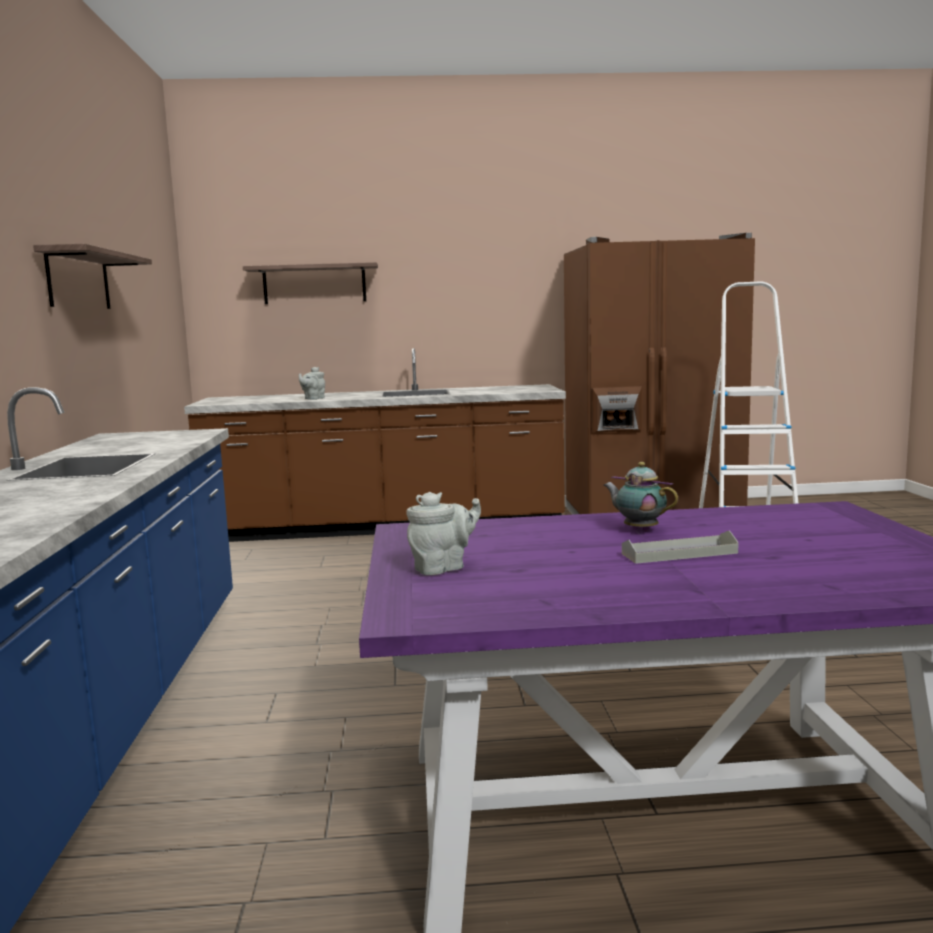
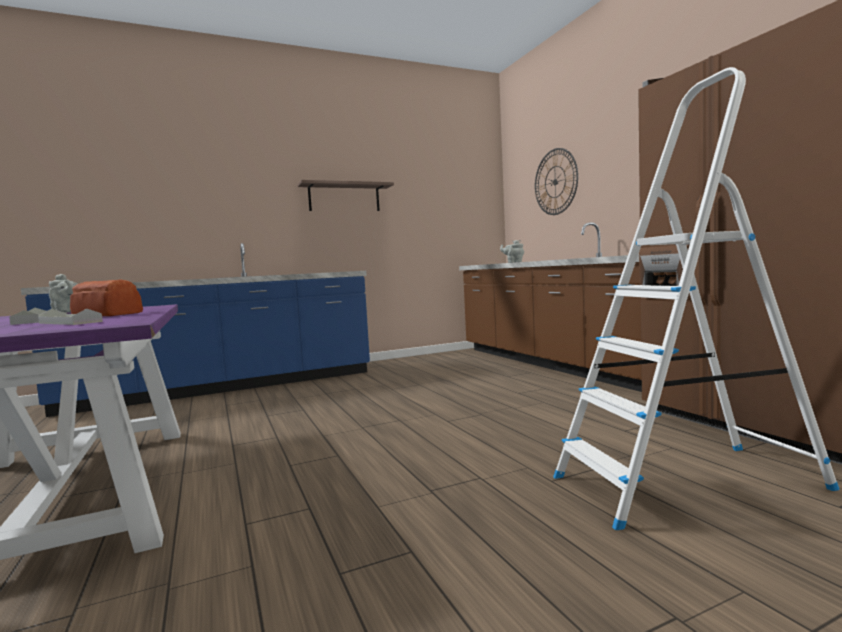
camera: 70 degrees right, 5 degrees down
shelf [243,262,378,304] -> wall clock [535,148,578,215]
teapot [604,462,678,531] -> bread [70,279,143,316]
none -> grey tray [38,309,103,325]

